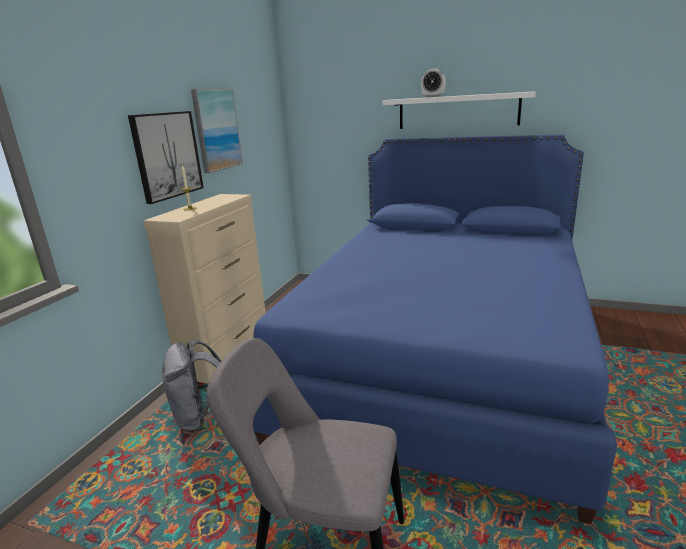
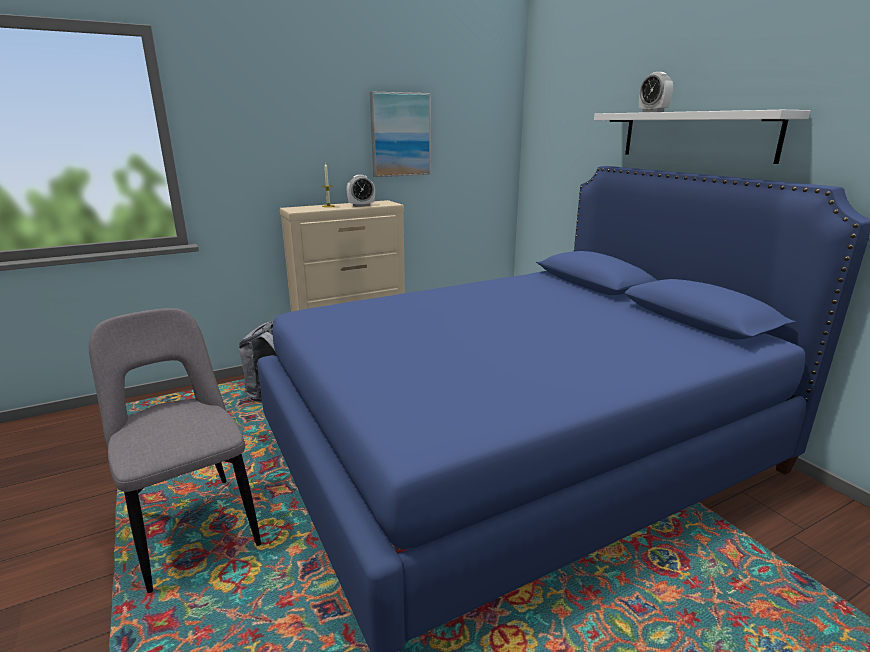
camera: 40 degrees right, 0 degrees up
picture [128,111,204,204] -> none
none -> alarm clock [347,175,375,207]

